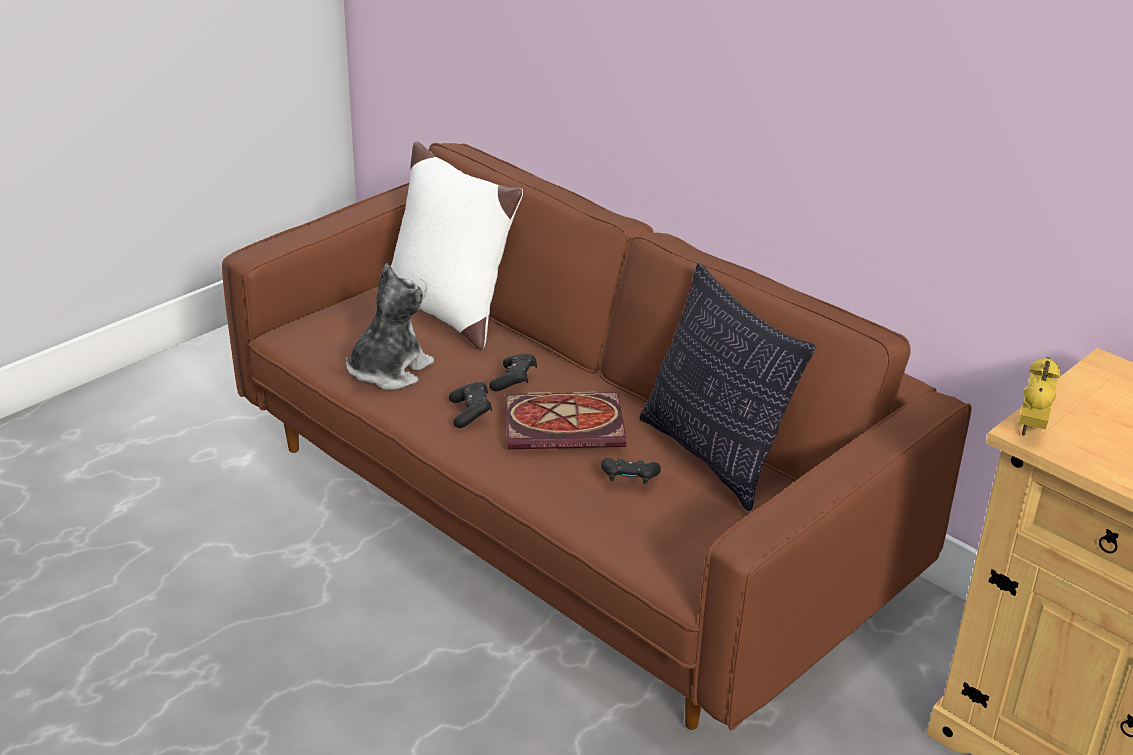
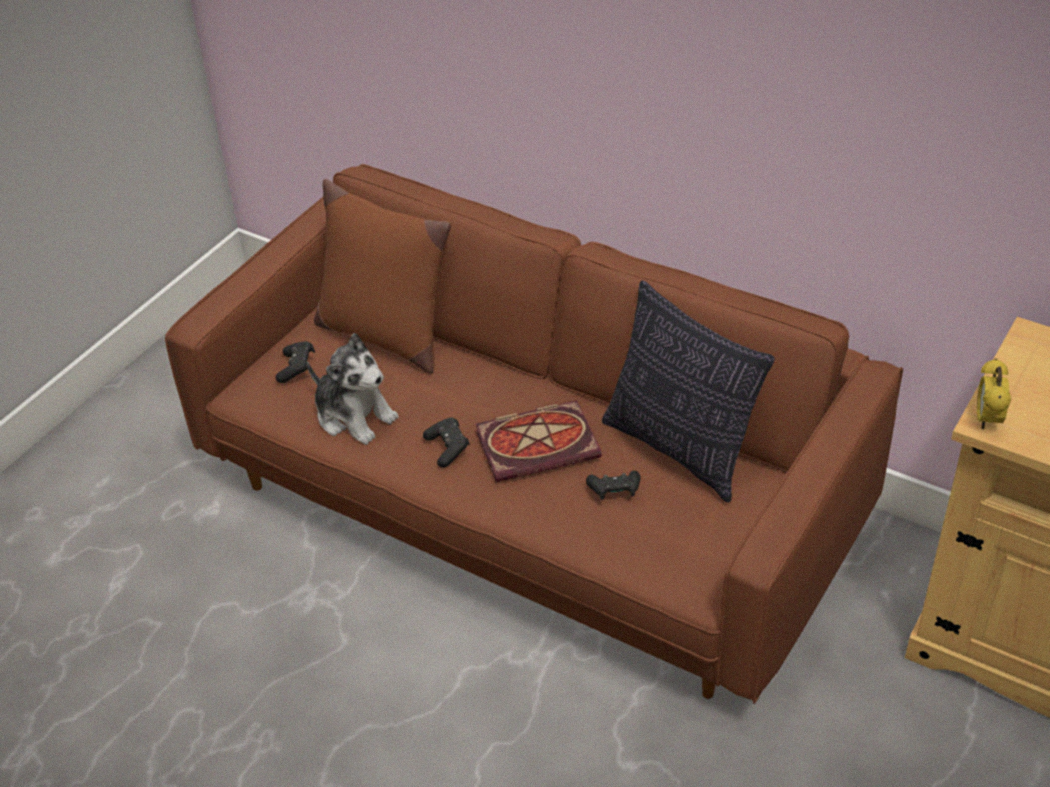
camera: 10 degrees left, 10 degrees up
plush toy [346,263,434,390] -> plush toy turned 105 degrees clockwise [307,333,399,445]
white pillow [390,141,523,350] -> brown pillow [314,179,451,374]
black game controller [489,354,537,392] -> black game controller moved to [276,341,315,383]

